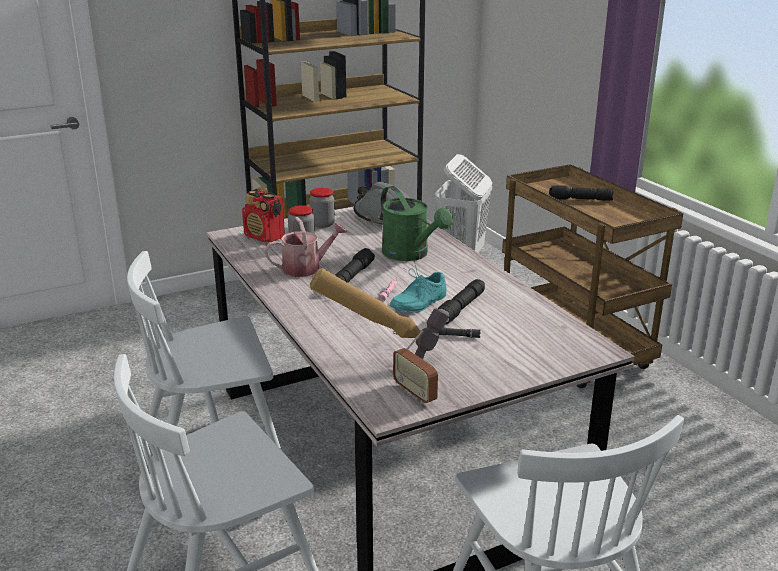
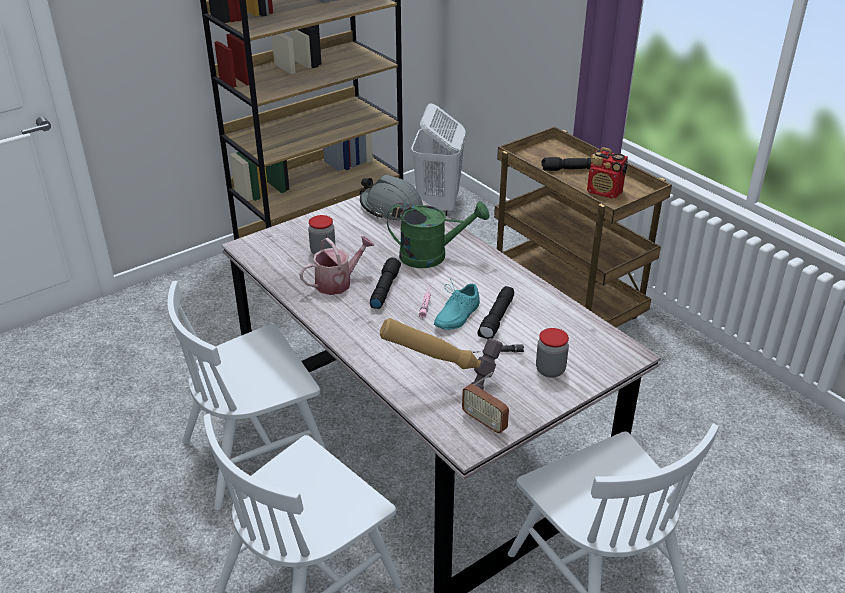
camera: 10 degrees left, 10 degrees up
radio [242,187,285,242] -> radio moved to [587,147,628,198]
jar [309,188,335,228] -> jar moved to [536,328,569,378]
green watering can [381,186,453,261] -> green watering can turned 45 degrees counterclockwise [387,201,489,268]

